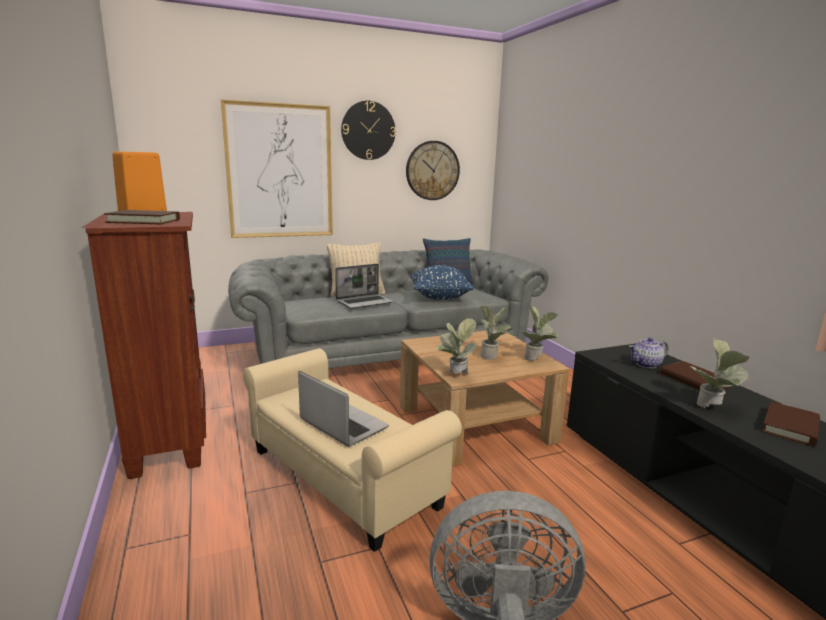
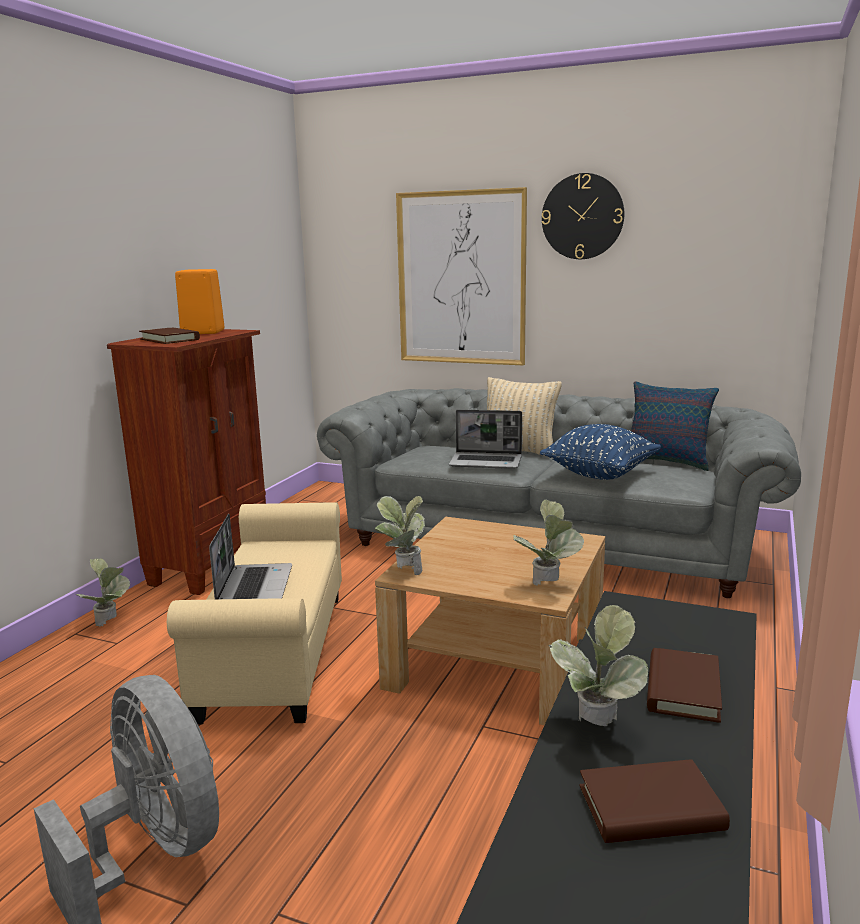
camera: 45 degrees right, 0 degrees up
wall clock [406,141,460,200] -> none
potted plant [479,306,513,360] -> potted plant moved to [76,558,130,626]
teapot [629,337,669,368] -> none

